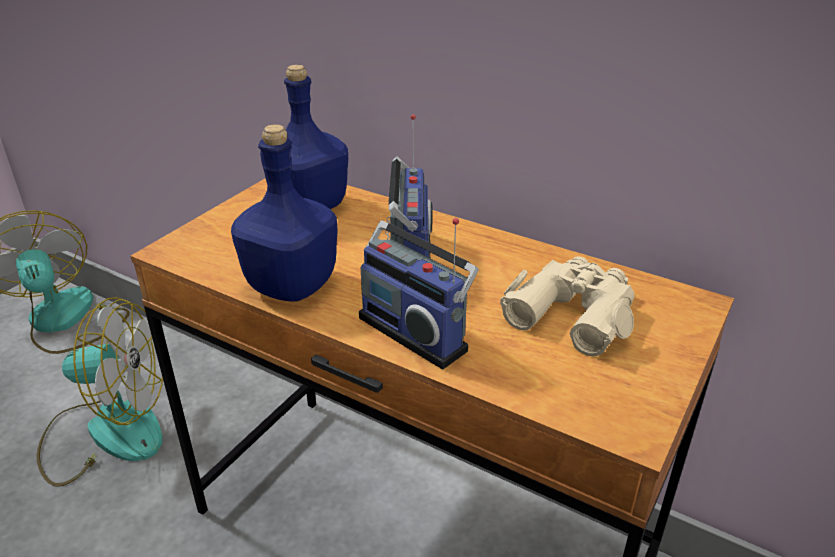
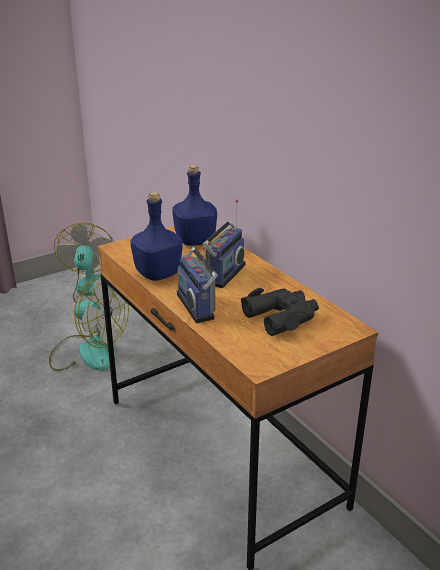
camera: 25 degrees right, 5 degrees down
beige binoculars [500,256,634,357] -> black binoculars [241,288,319,336]

